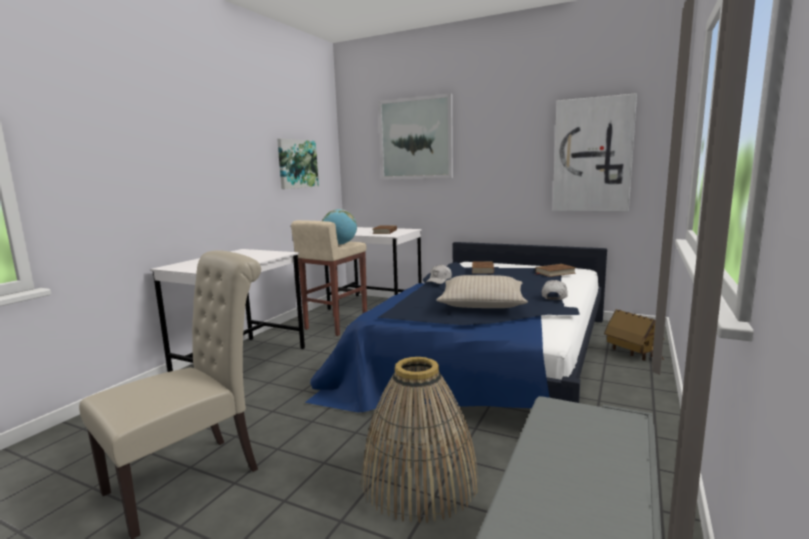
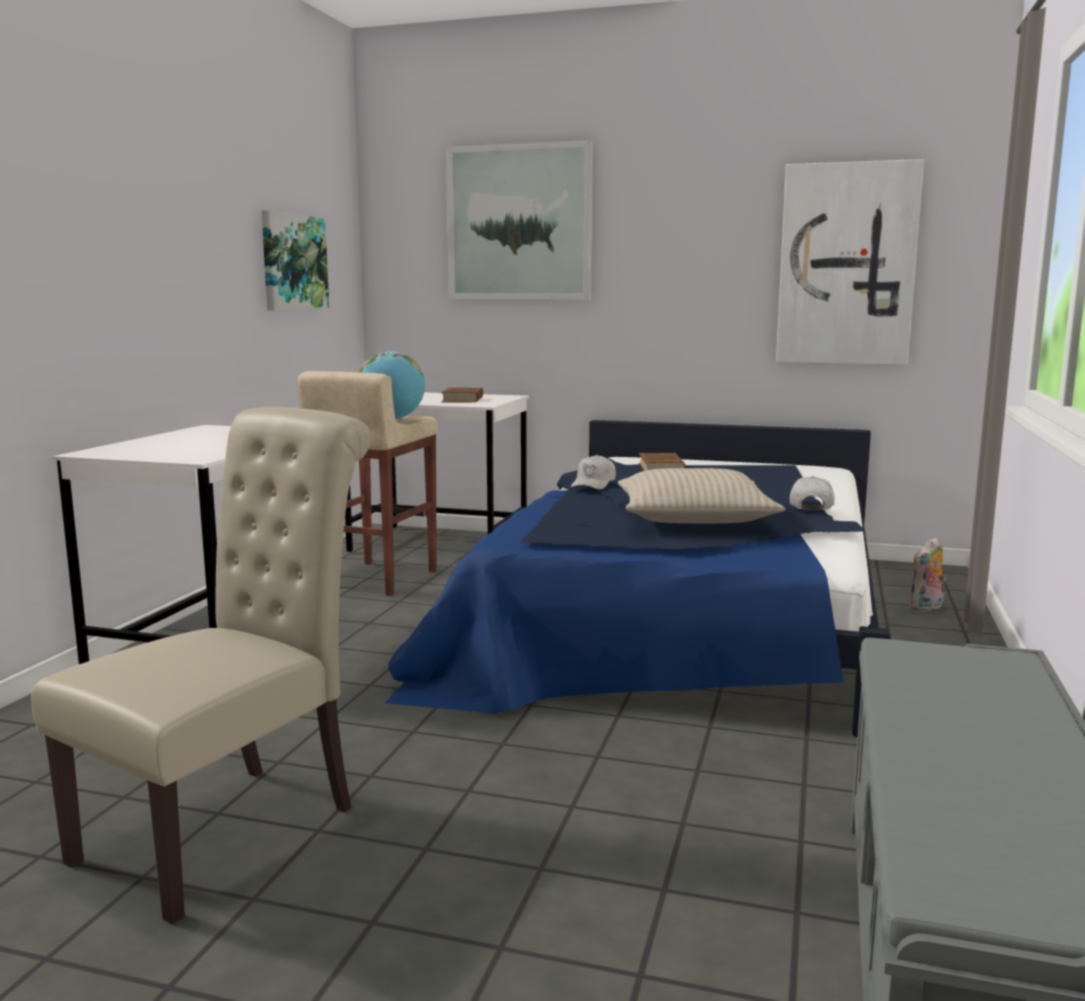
camera: 10 degrees left, 0 degrees up
basket [361,357,479,523] -> none
brown book [534,264,576,277] -> none
toy house [604,309,664,360] -> plush toy [910,537,946,611]

